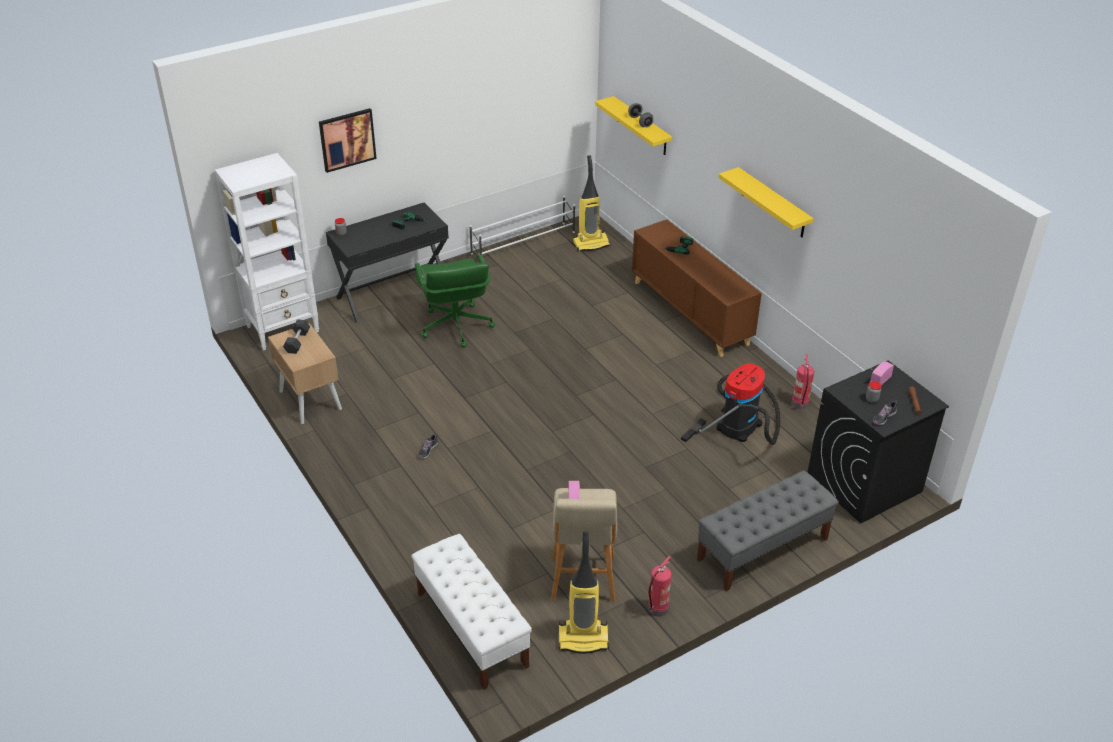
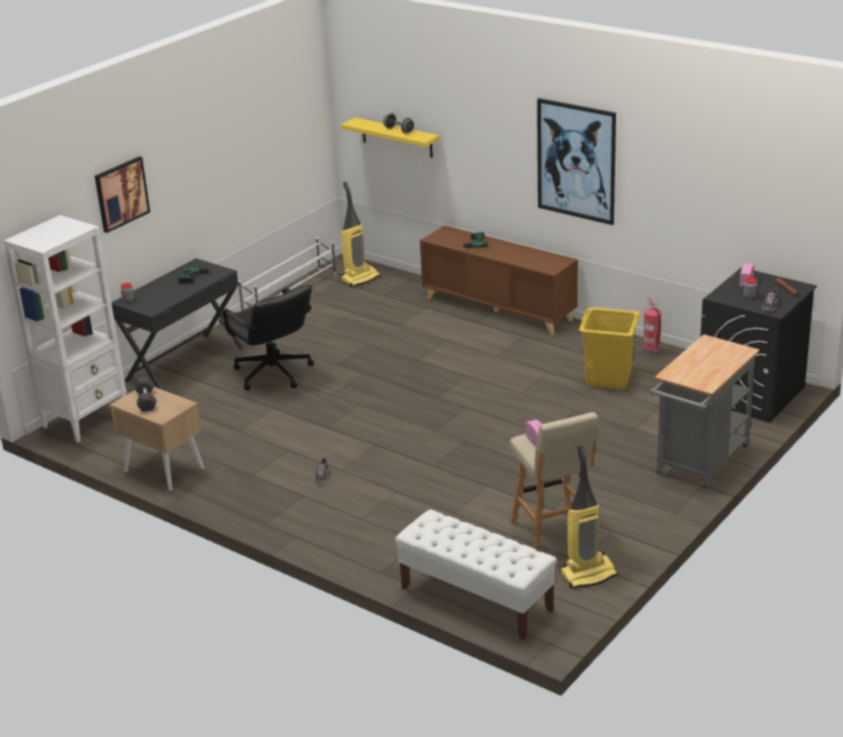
camera: 20 degrees left, 10 degrees down
green office chair [415,254,495,348] -> black office chair [219,285,314,390]
fire extinguisher [648,556,671,617] -> none
vacuum cleaner [681,363,780,445] -> yellow laundry basket [579,307,640,389]
grey bench [697,470,839,591] -> grey cart [650,334,759,490]
yellow shelf [718,167,814,237] -> picture [537,98,616,225]

